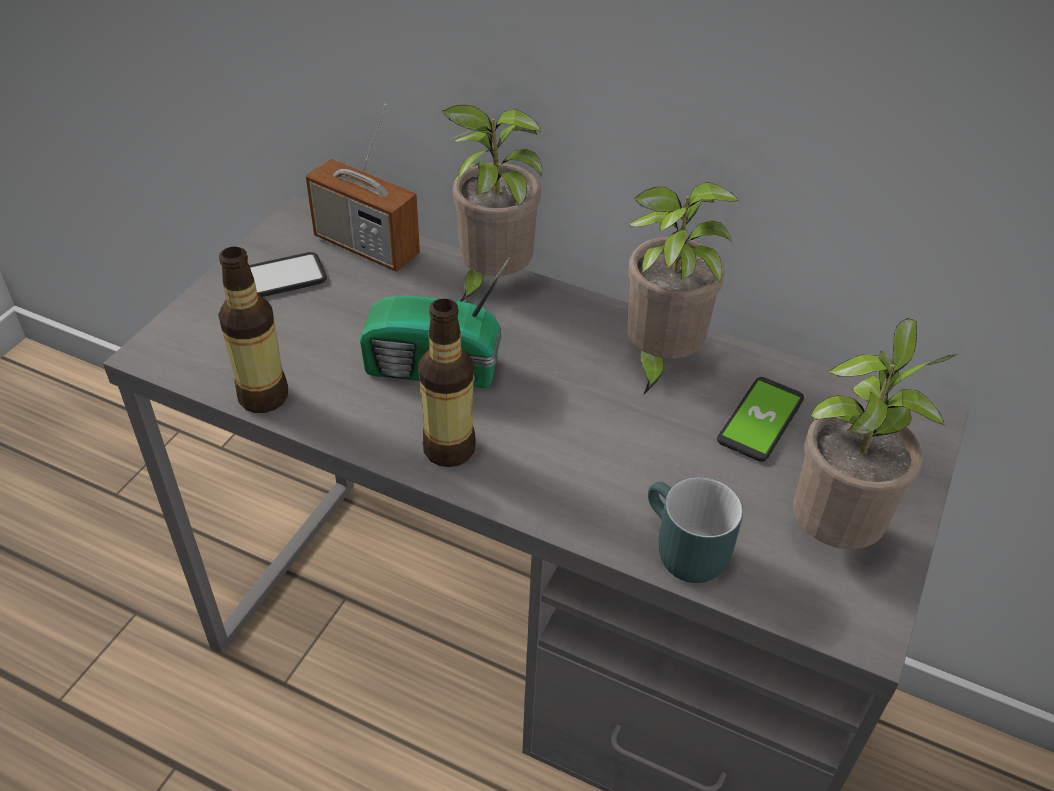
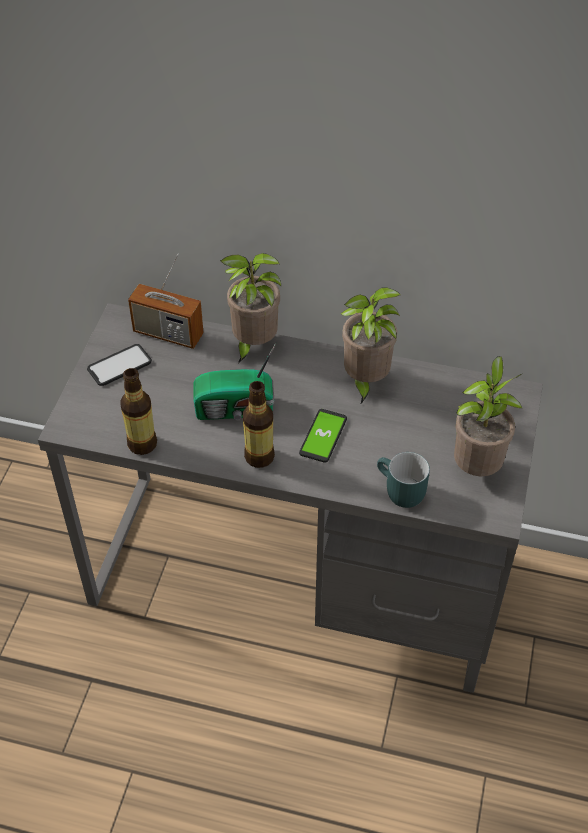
camera: 10 degrees left, 5 degrees up
phone [717,377,804,462] -> phone moved to [299,409,347,463]

